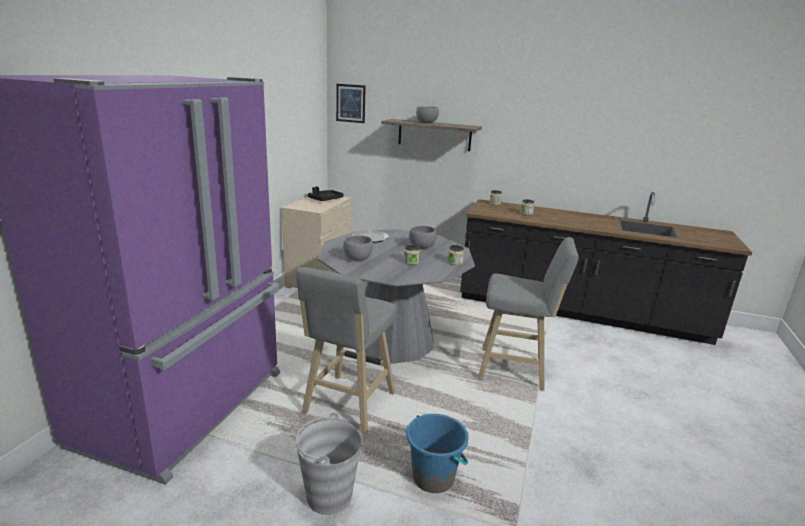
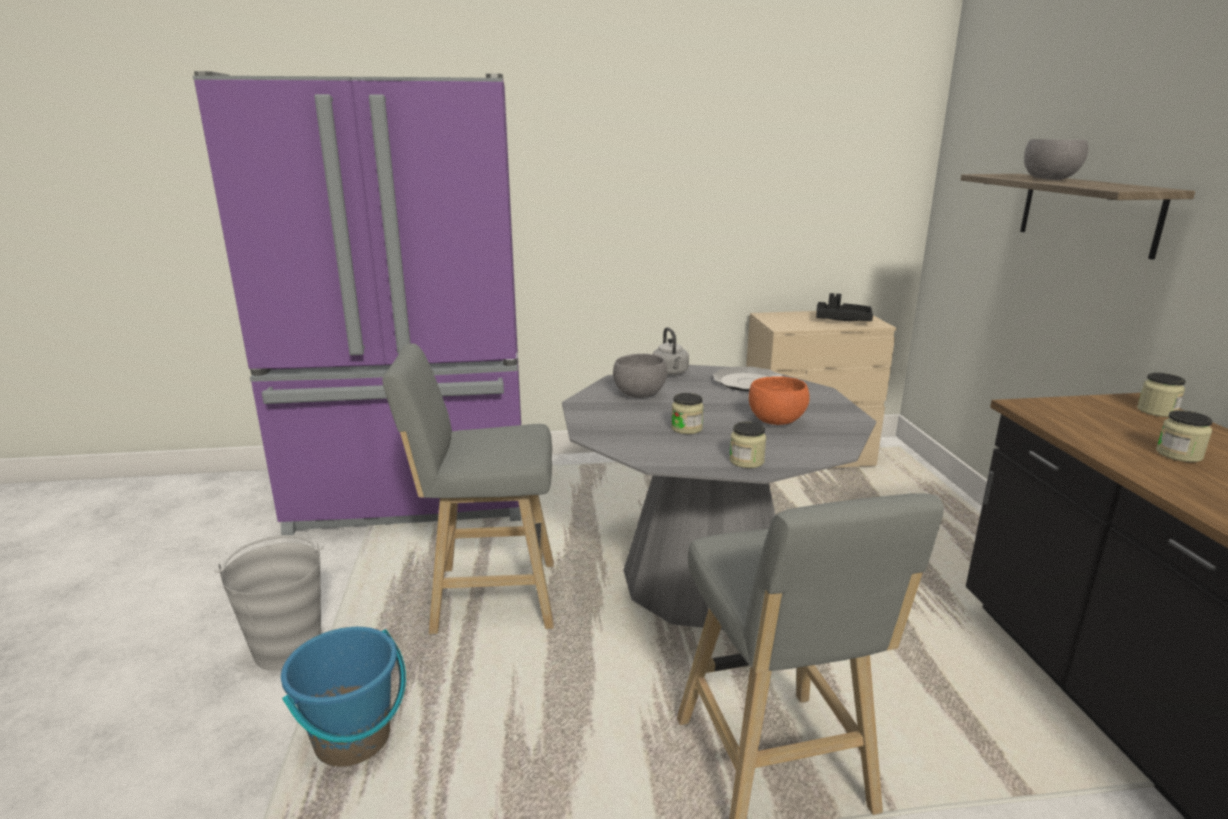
camera: 65 degrees right, 0 degrees up
picture [336,84,366,123] -> none
grey bowl [409,226,437,249] -> orange bowl [749,376,810,425]
none -> grey kettle [653,327,689,375]

